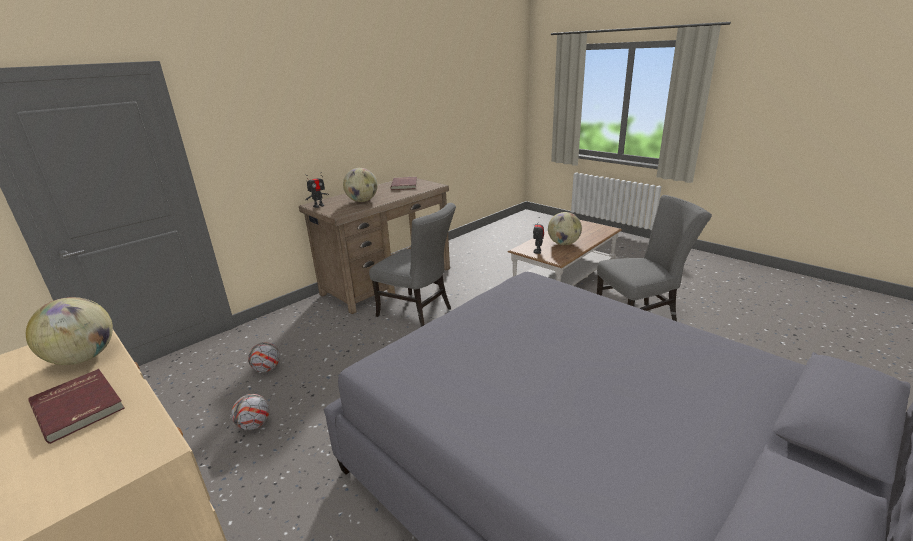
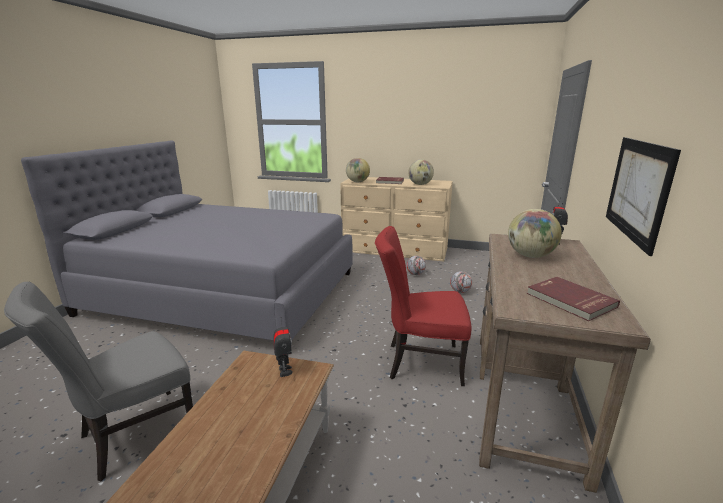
camera: 150 degrees right, 5 degrees down
grey chair [369,203,456,327] -> red chair [375,226,472,386]
globe [548,212,582,245] -> globe moved to [346,158,370,182]
none -> picture [606,137,681,256]

